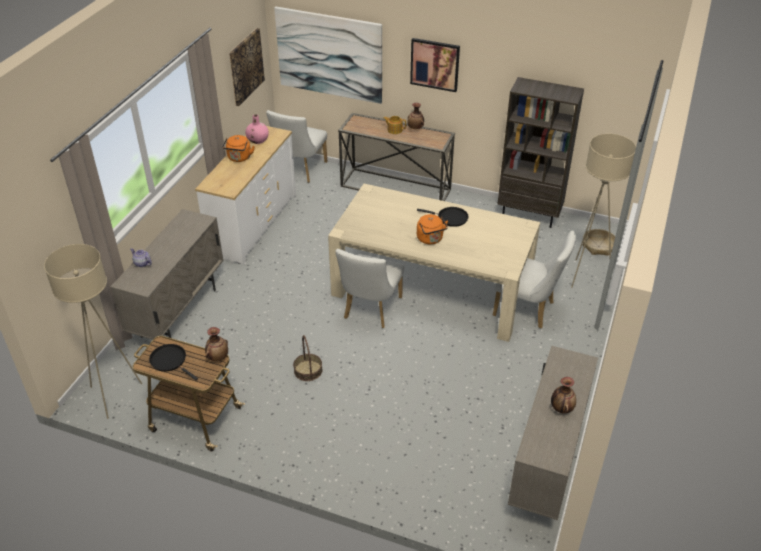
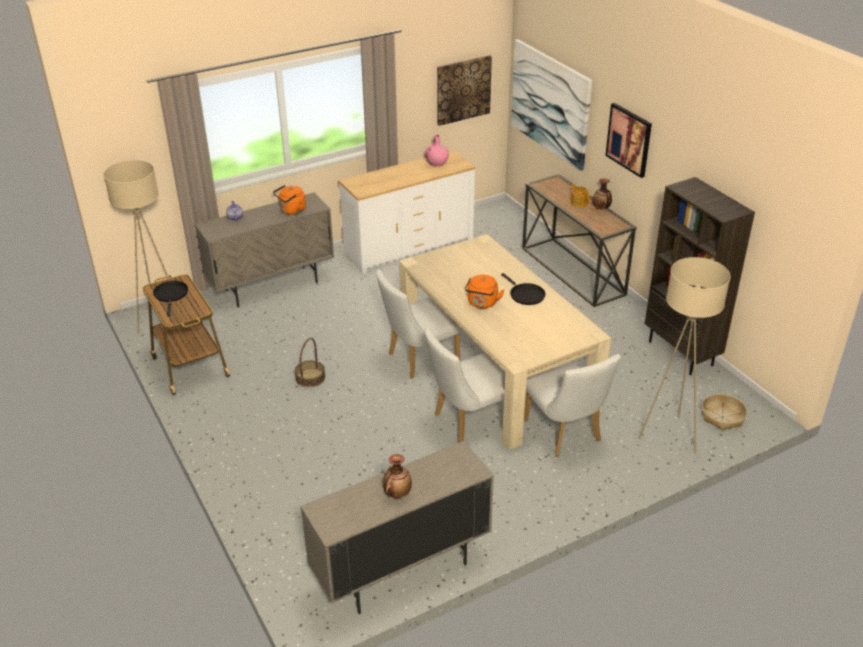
camera: 40 degrees right, 5 degrees down
vase [205,327,228,361] -> none
orange kettle [222,135,255,162] -> orange kettle moved to [273,185,306,215]
white chair [266,110,327,183] -> white chair moved to [424,327,505,443]

